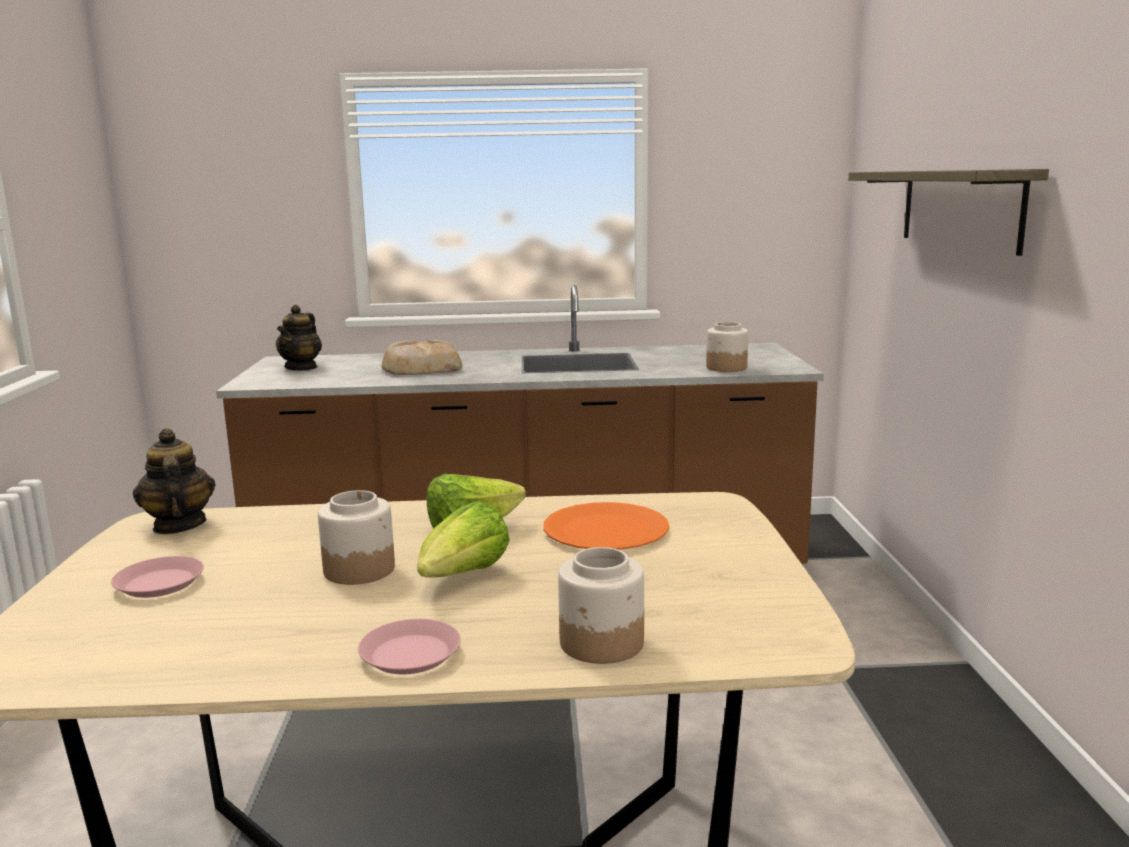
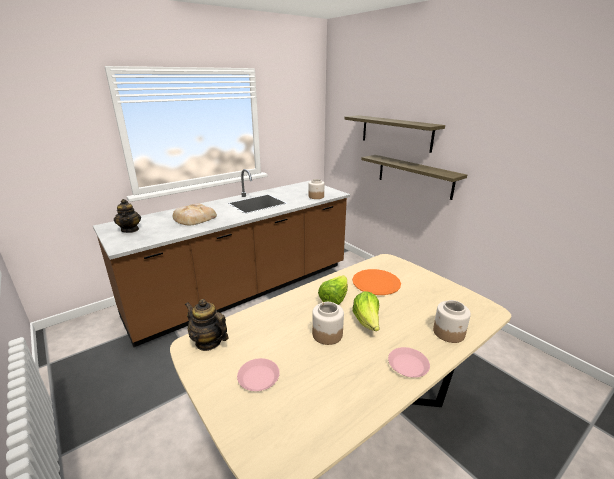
camera: 35 degrees left, 10 degrees up
none -> shelf [361,155,467,200]

